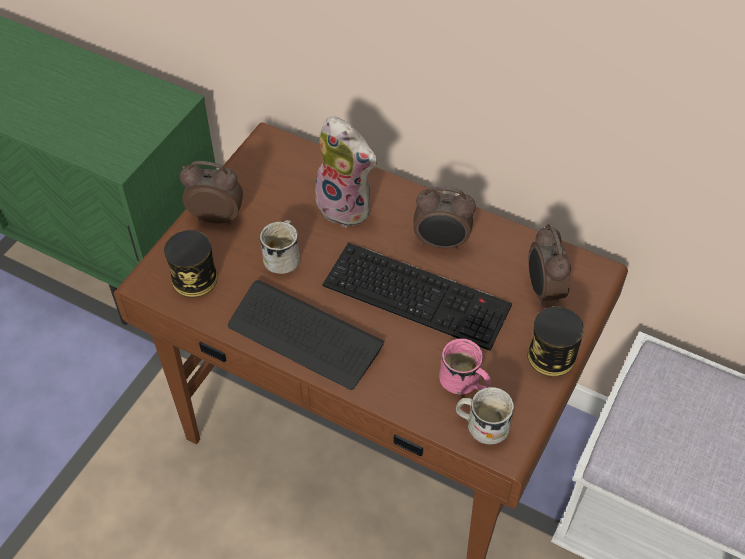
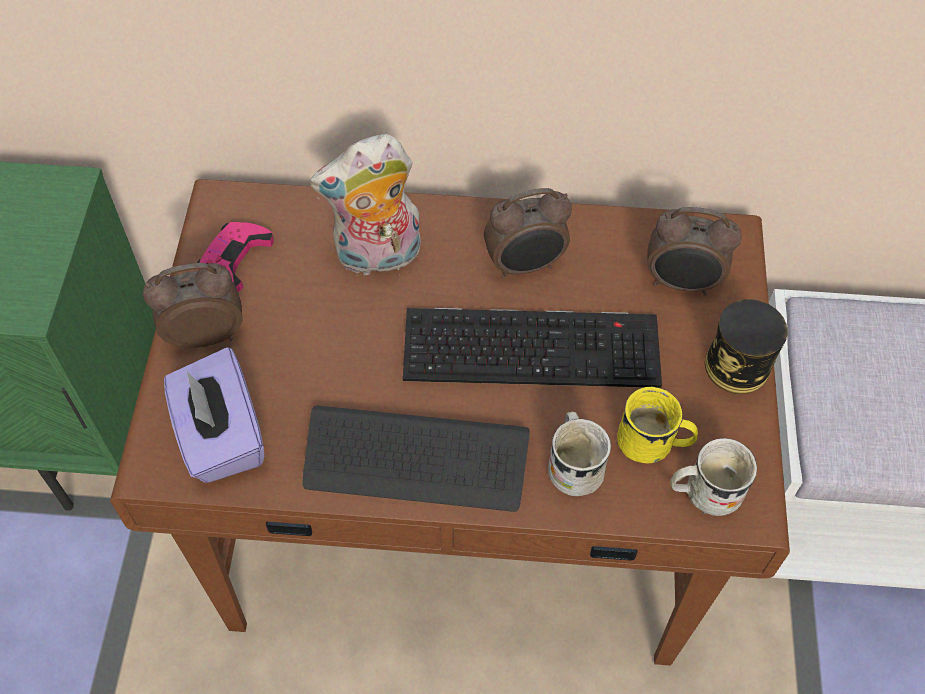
camera: 25 degrees left, 5 degrees up
can [164,230,217,298] -> purple tissue box [164,347,264,483]
white mug [260,220,300,274] -> white mug moved to [548,412,611,496]
plush toy [315,116,377,228] -> plush toy turned 150 degrees clockwise [310,134,421,276]
pink mug [439,338,491,395] -> yellow mug [617,387,698,464]
alarm clock [528,224,571,306] -> alarm clock turned 45 degrees counterclockwise [647,207,742,295]
none -> pink game controller [197,222,274,292]

